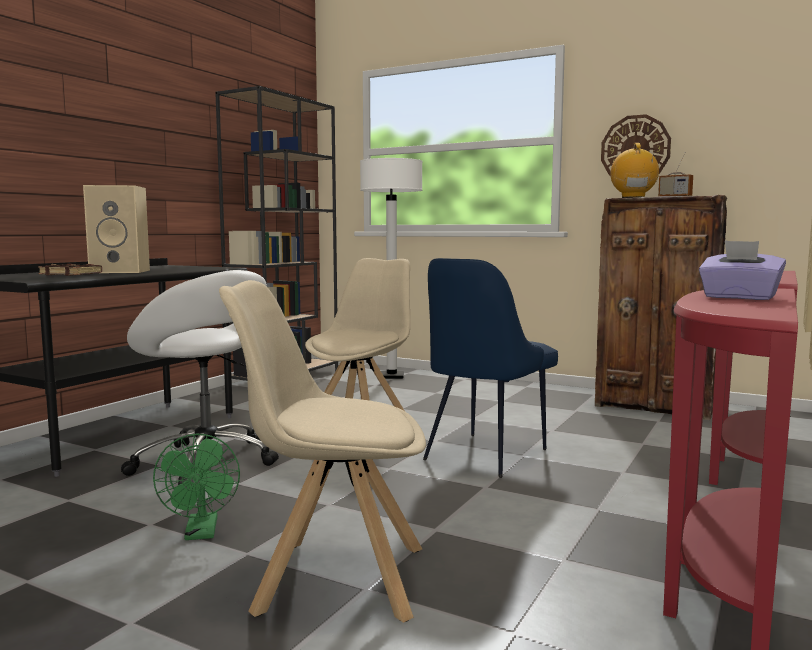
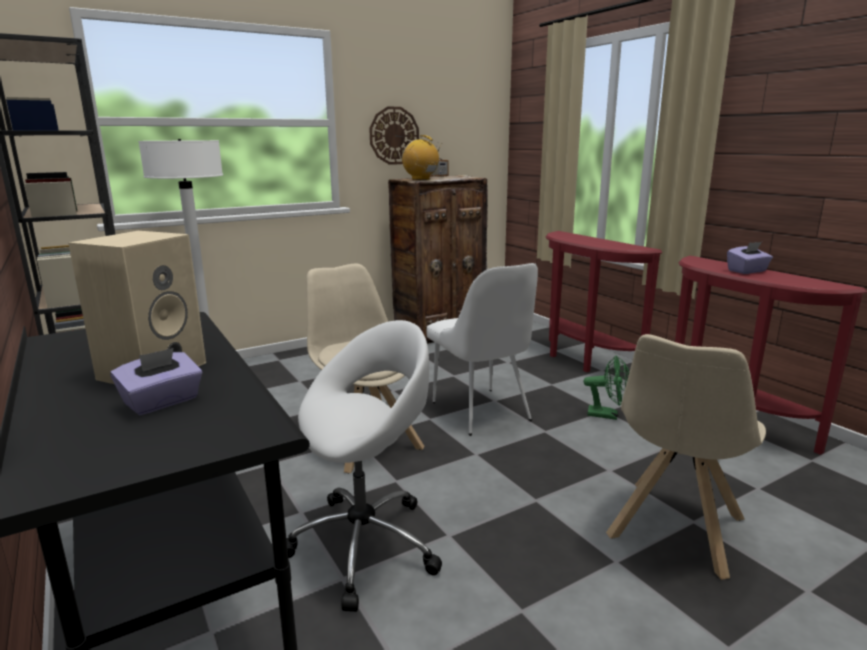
camera: 60 degrees left, 10 degrees up
brown book [38,264,102,276] -> purple tissue box [110,348,202,415]
green fan [153,434,240,540] -> green fan moved to [583,356,629,420]
blue chair [423,258,558,478] -> white chair [426,263,538,436]

